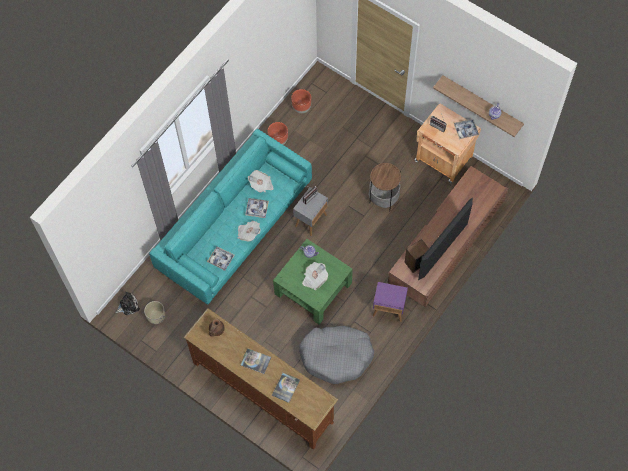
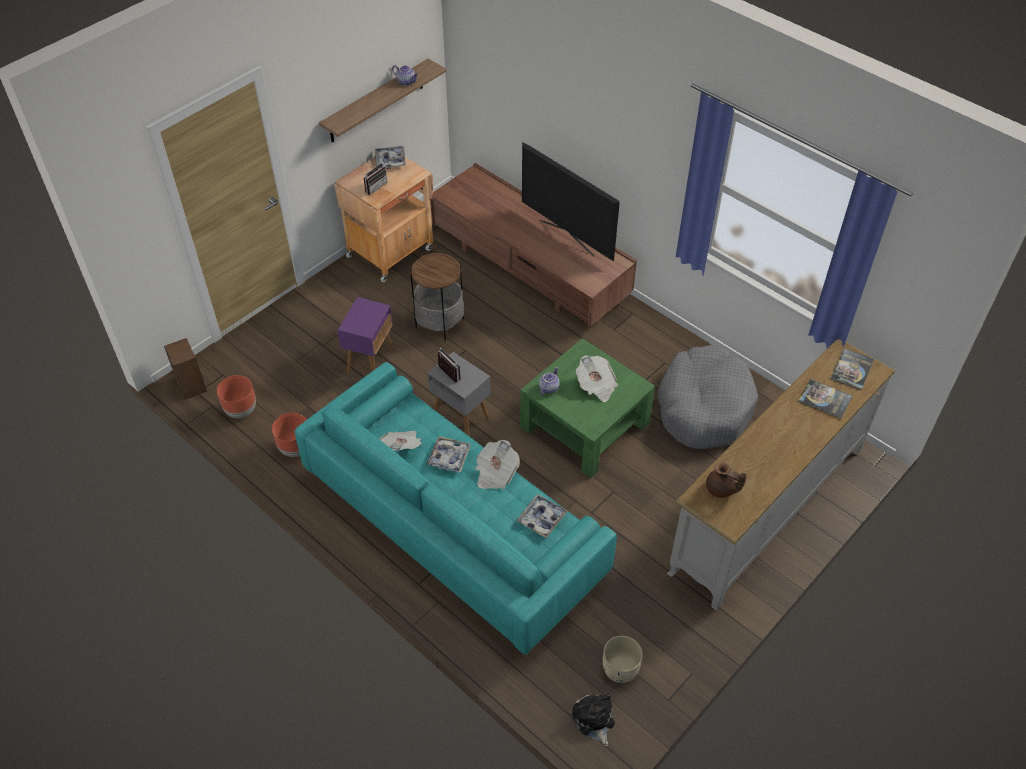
camera: 85 degrees left, 15 degrees down
brown cabinet [183,308,338,450] -> grey cabinet [667,339,895,611]
book [240,348,271,374] -> book moved to [831,348,874,390]
purple side table [373,282,408,322] -> purple side table moved to [338,297,394,374]
speaker [405,239,429,273] -> speaker moved to [164,338,207,400]

